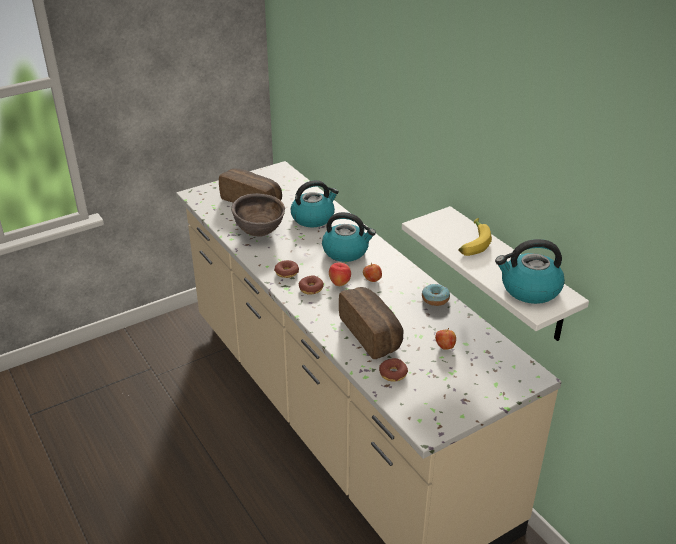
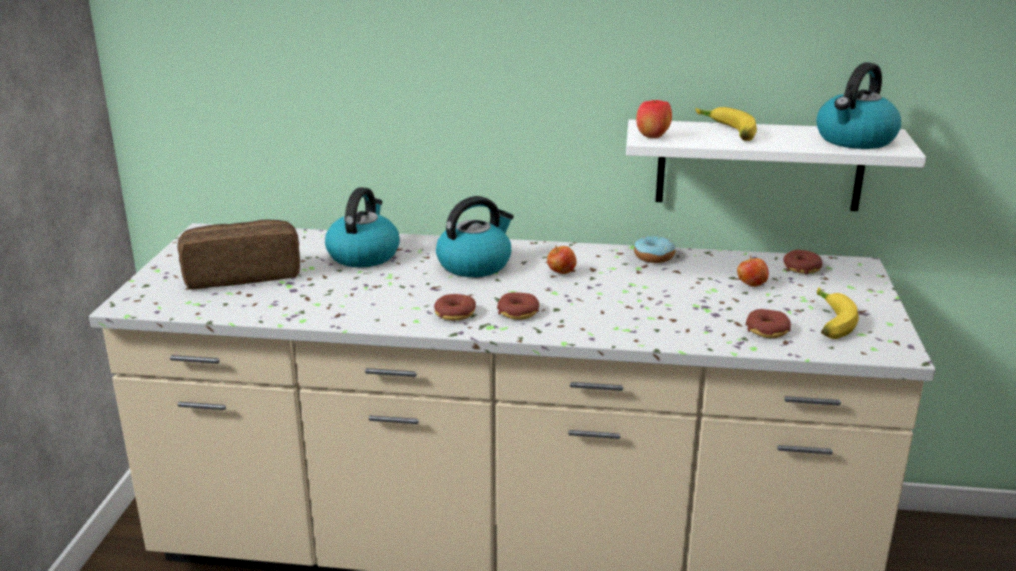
camera: 50 degrees left, 10 degrees down
brown bowl [231,193,285,237] -> none
apple [329,262,351,286] -> apple moved to [636,100,672,138]
bread [339,287,404,359] -> none
none -> donut [783,250,822,274]
none -> banana [817,287,859,339]

